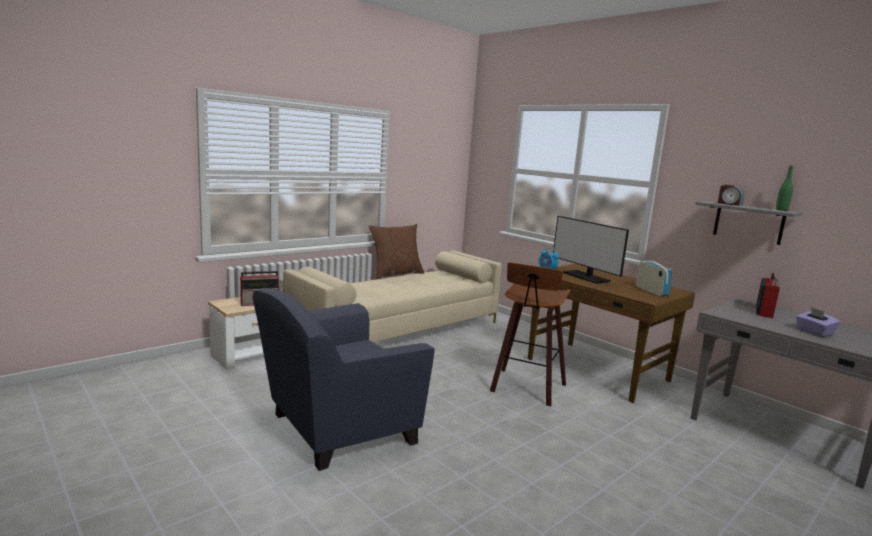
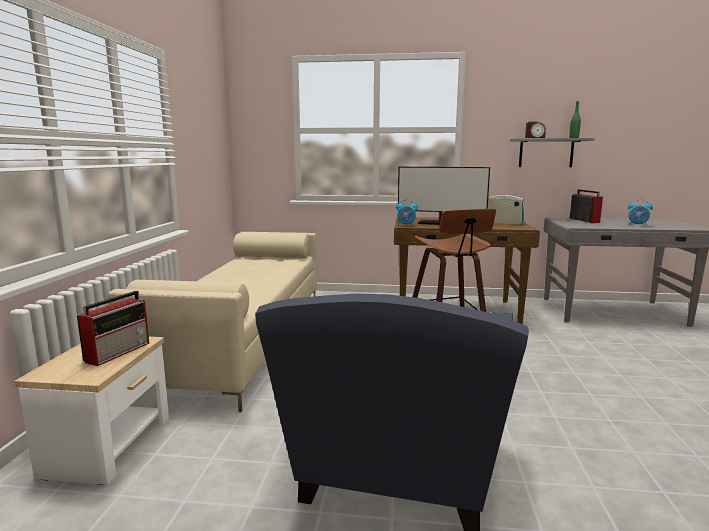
camera: 40 degrees left, 0 degrees up
brown pillow [369,224,424,279] -> none
purple tissue box [796,307,840,337] -> alarm clock [628,199,653,226]

